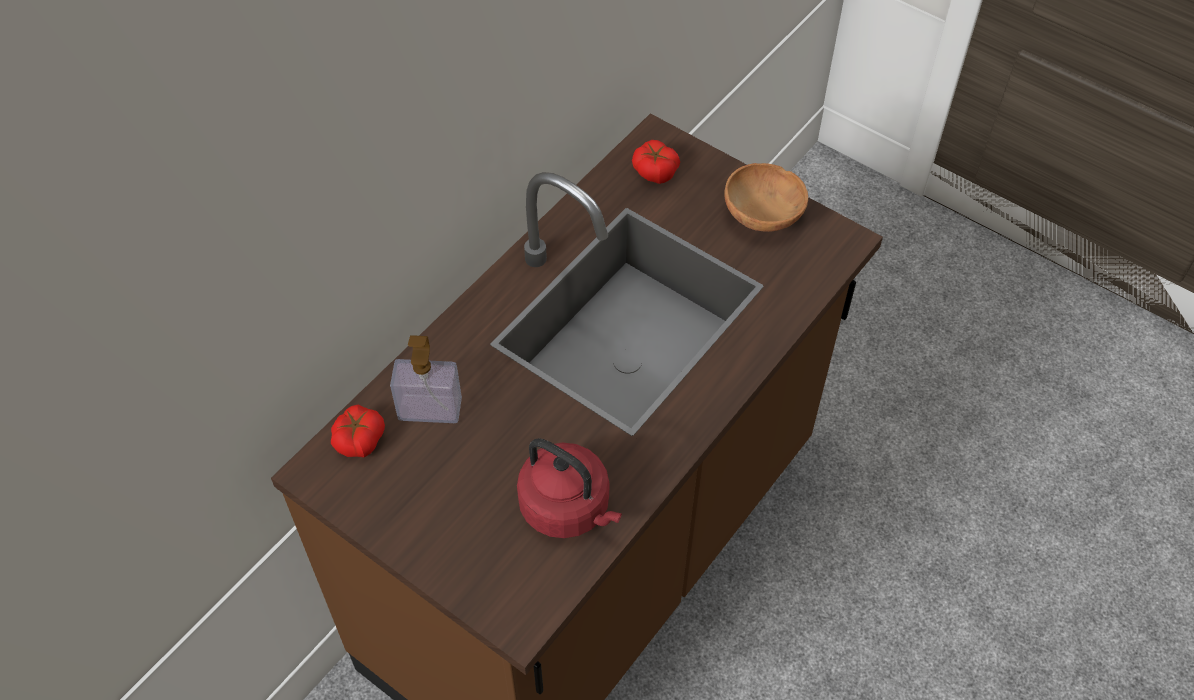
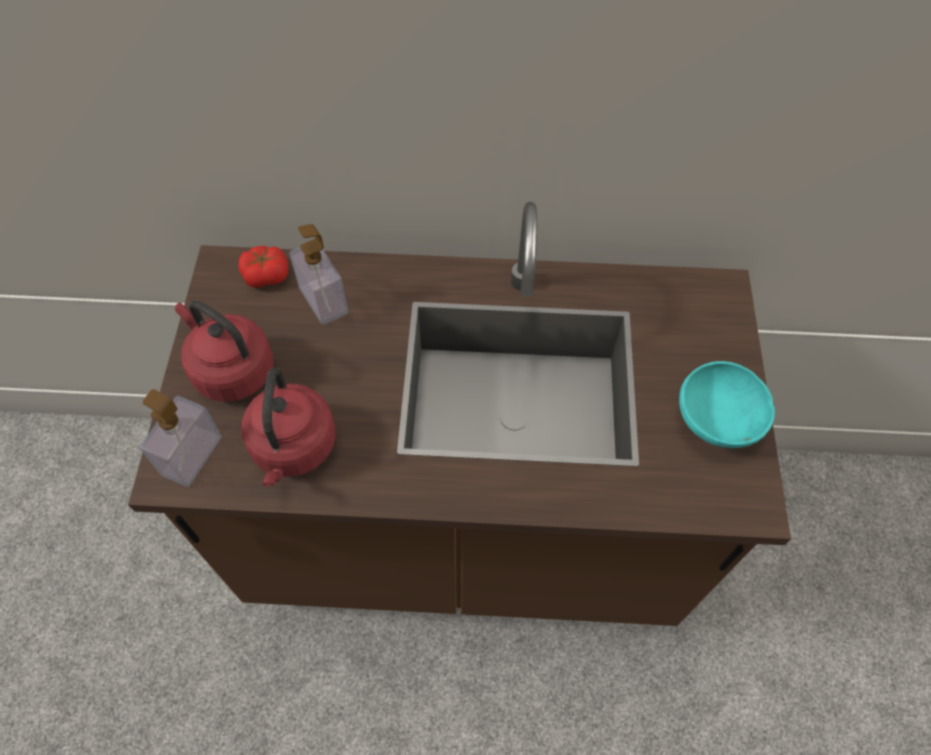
camera: 55 degrees right, 5 degrees up
tomato [632,140,680,184] -> none
brown bowl [724,163,808,232] -> turquoise bowl [679,361,775,448]
none -> soap dispenser [140,389,222,487]
none -> red kettle [175,301,273,402]

